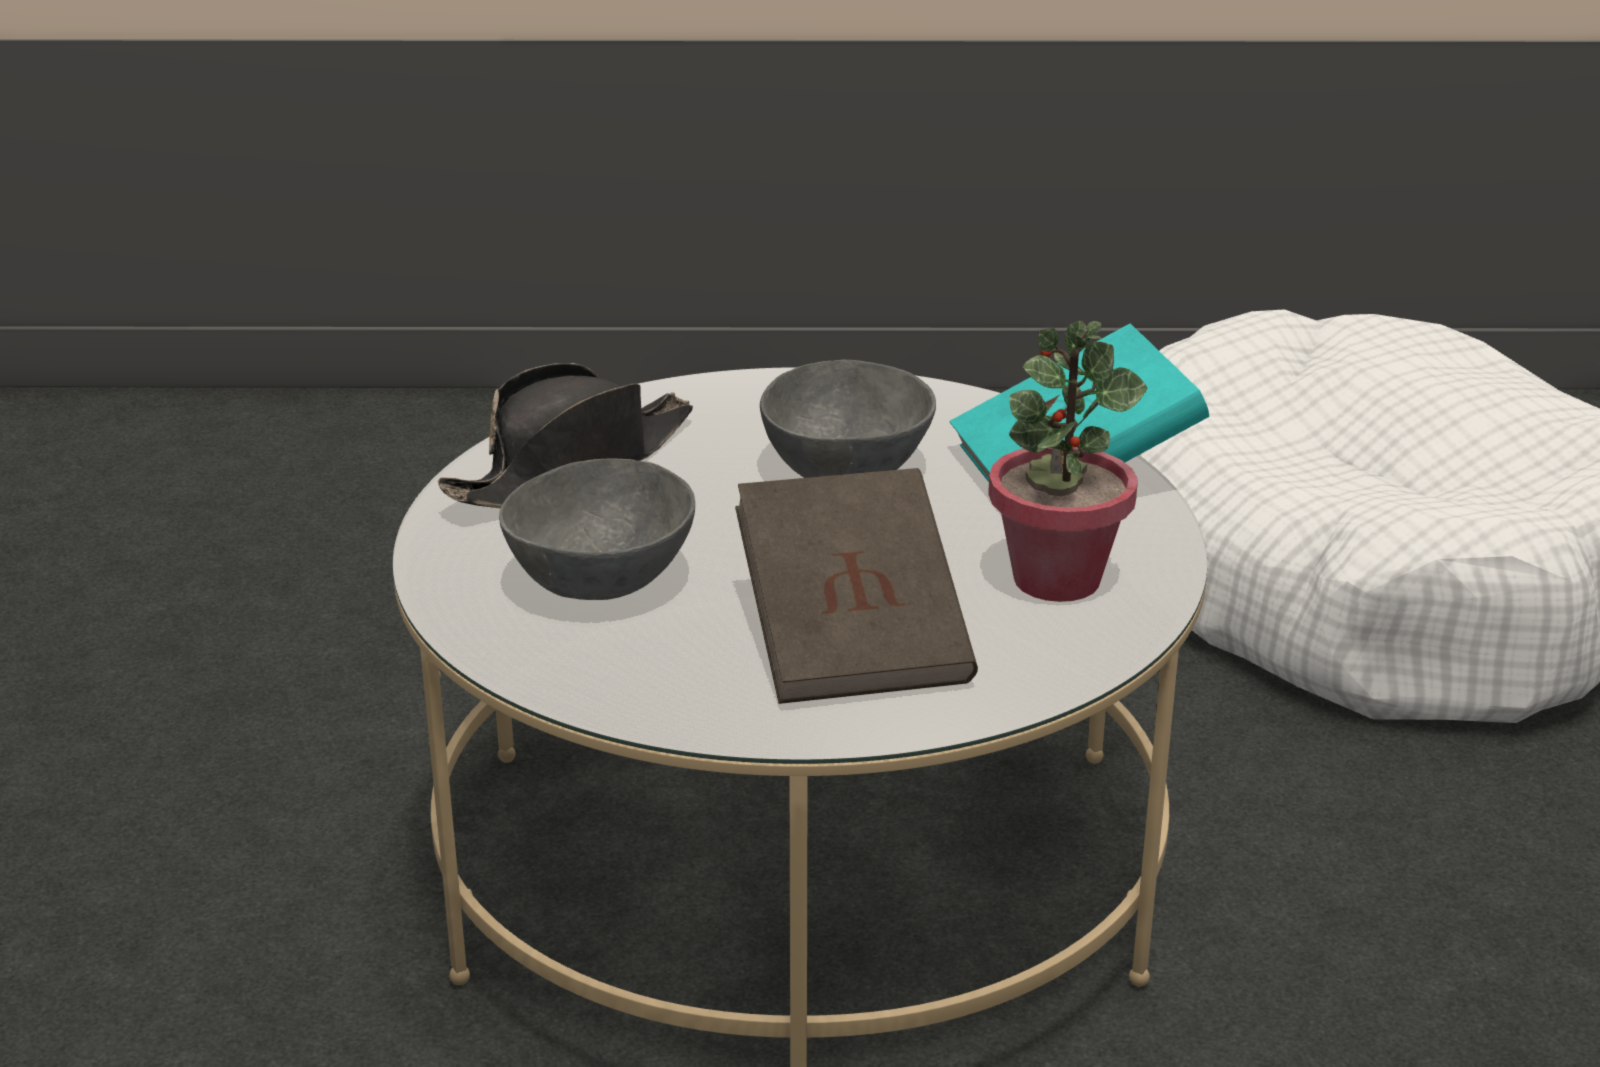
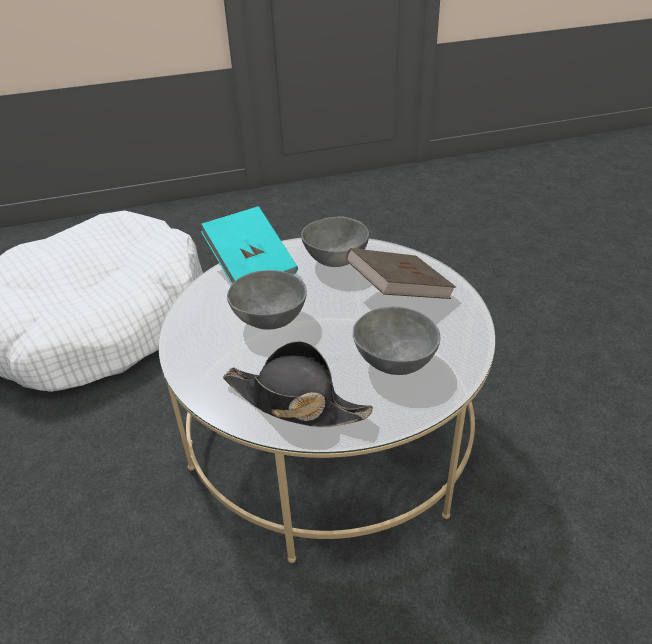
camera: 105 degrees left, 10 degrees up
potted plant [988,321,1147,602] -> grey bowl [301,217,369,267]

